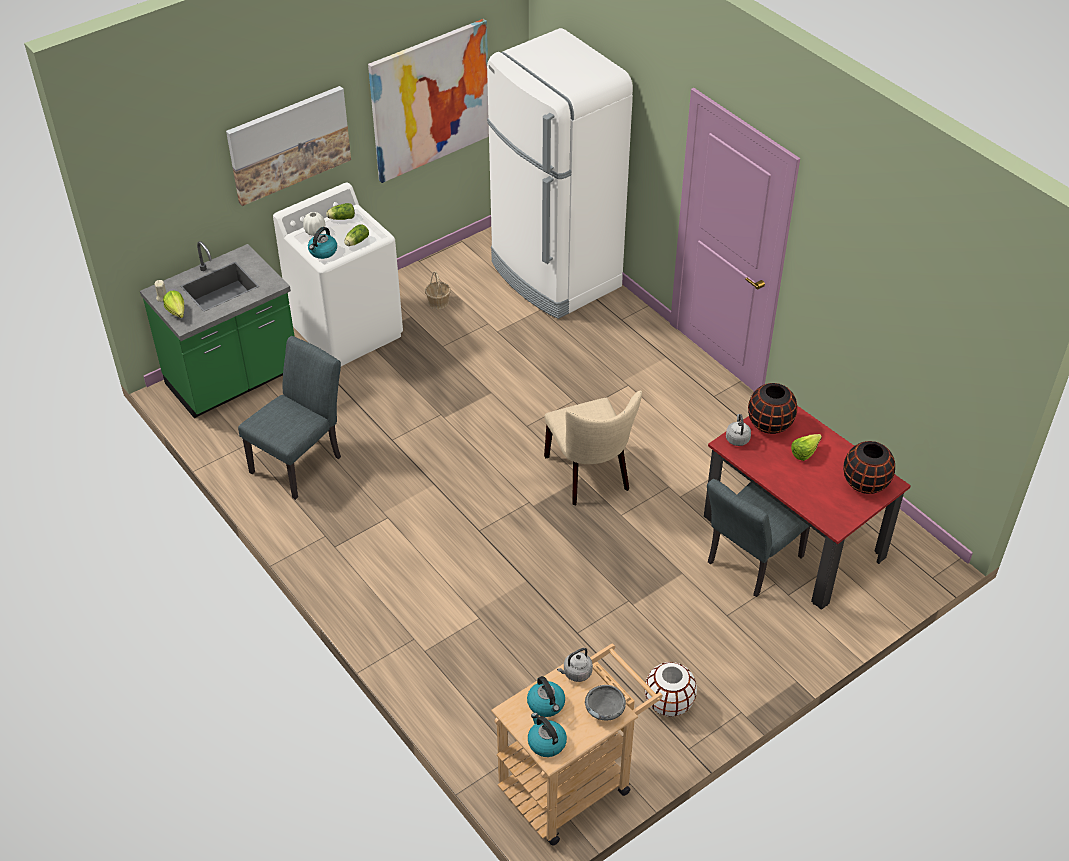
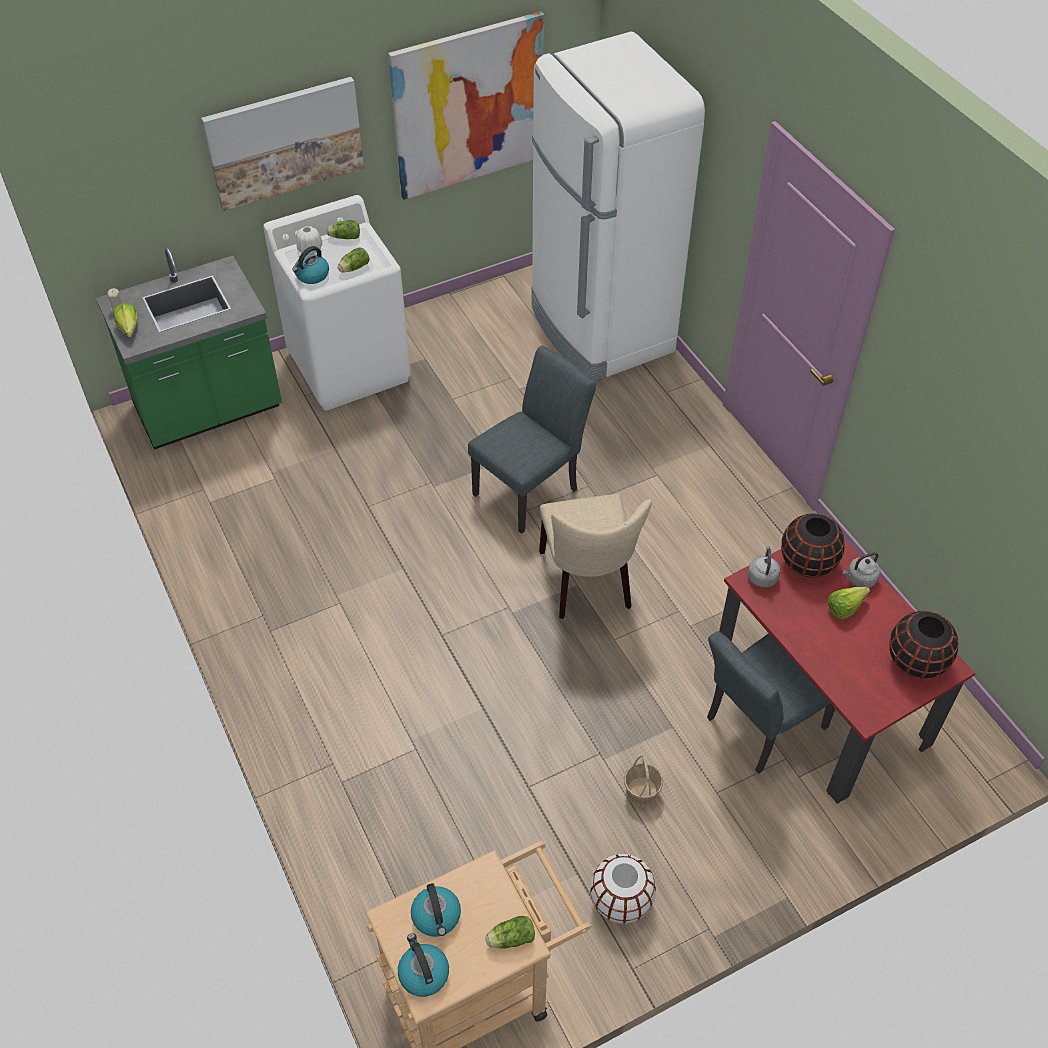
camera: 10 degrees right, 5 degrees up
grey chair [238,336,341,500] -> grey chair moved to [468,346,596,534]
basket [425,271,451,309] -> basket moved to [624,755,663,807]
grey kettle [557,648,593,682] -> grey kettle moved to [842,552,881,588]
grey bowl [585,685,626,721] -> lettuce [485,916,535,949]

